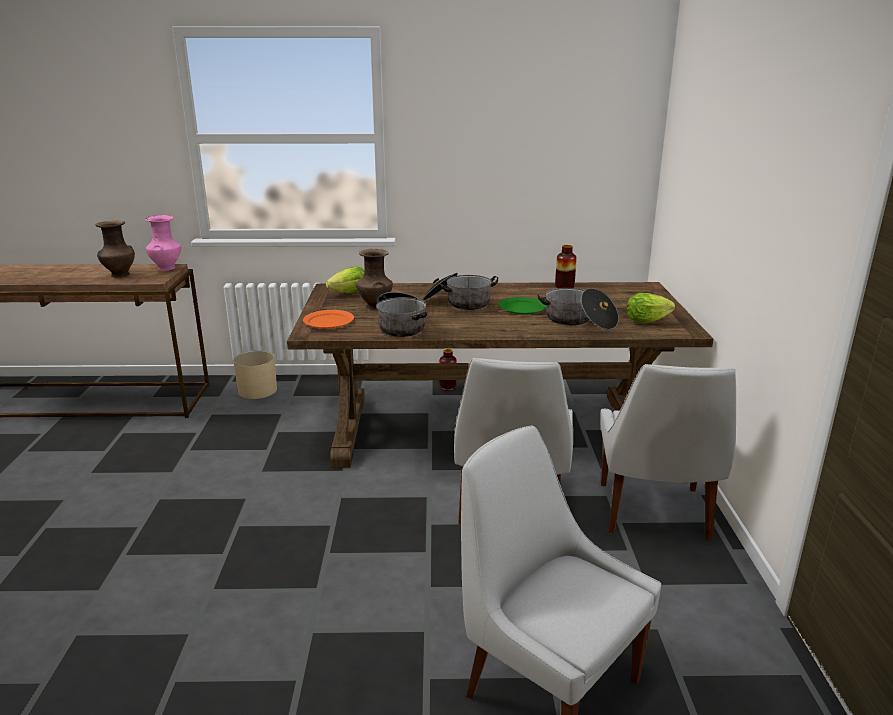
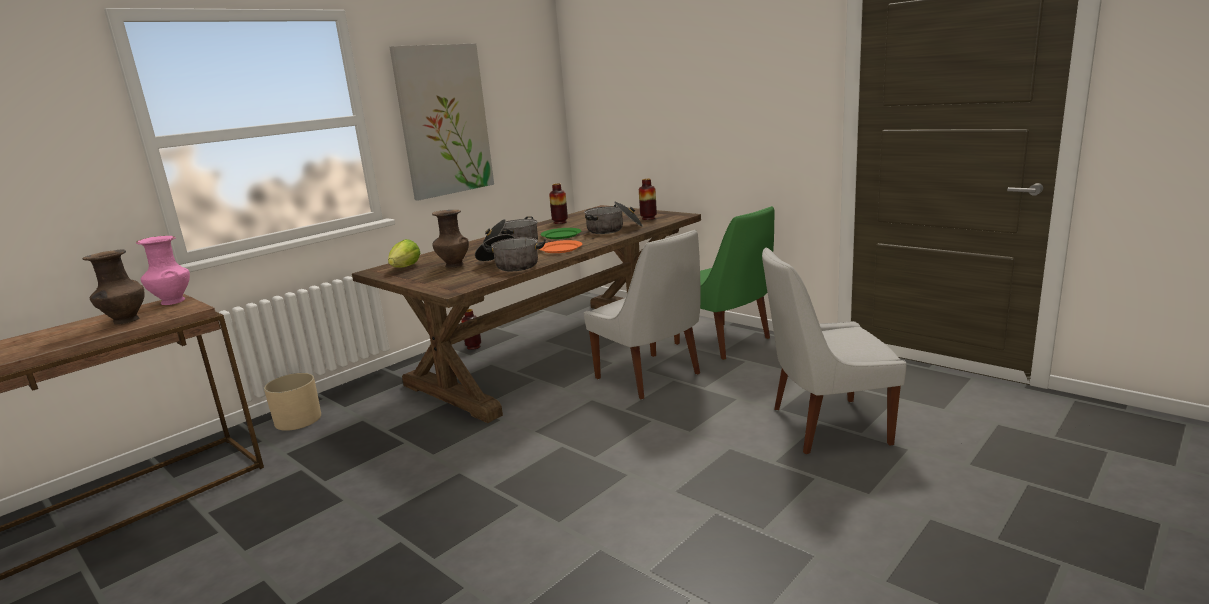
camera: 45 degrees left, 5 degrees down
orange plate [303,310,354,329] -> orange plate moved to [539,240,582,253]
white chair [601,364,736,540] -> green chair [674,206,774,360]
lettuce [627,293,675,323] -> vase [639,179,657,220]
none -> picture [389,43,494,201]

